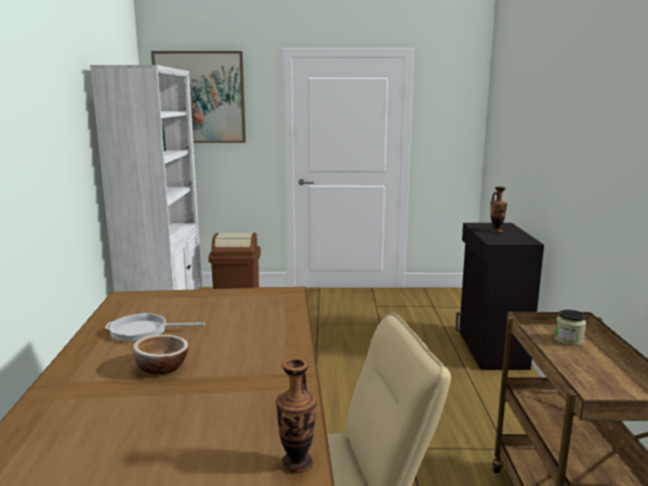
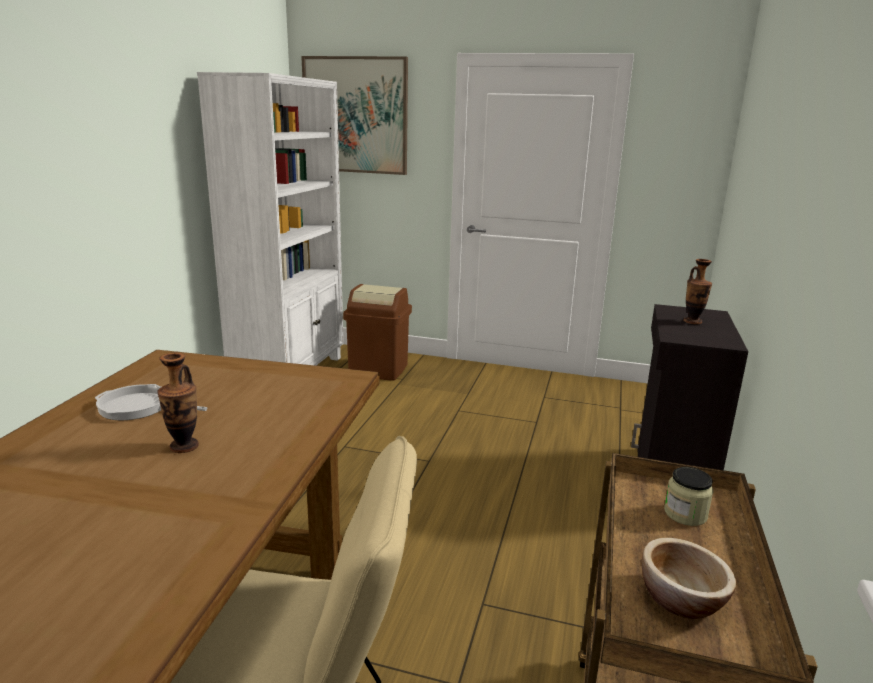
camera: 15 degrees right, 5 degrees up
bowl [133,335,189,374] -> bowl moved to [642,538,736,619]
vase [276,358,317,473] -> vase moved to [157,352,199,453]

